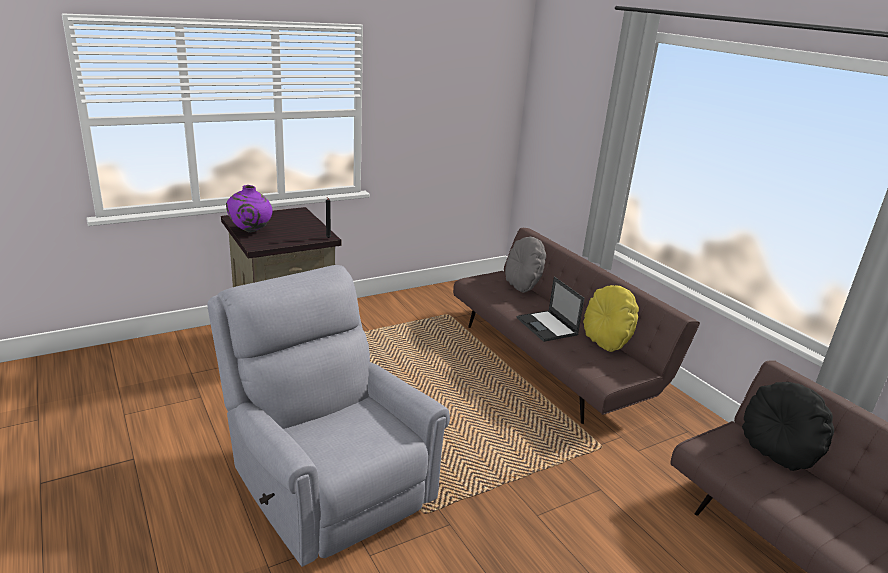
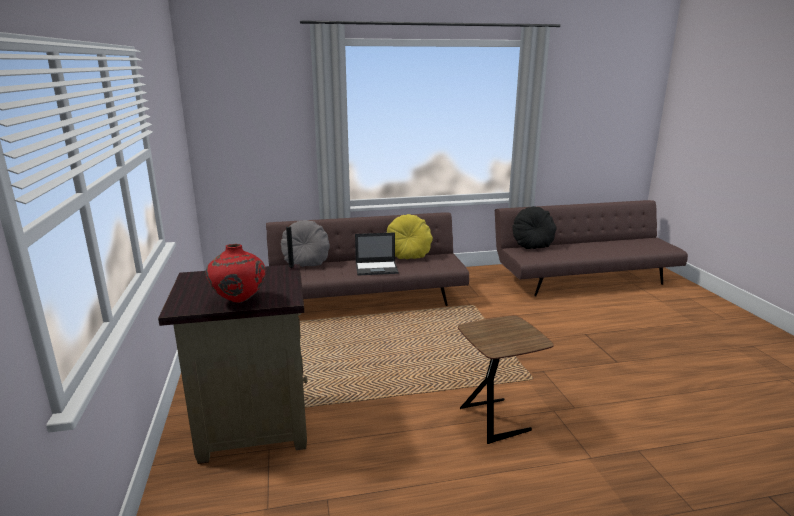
camera: 70 degrees left, 5 degrees down
grey armchair [207,265,450,567] -> brown side table [458,315,554,444]
purple vase [226,185,273,233] -> red vase [206,244,265,303]

